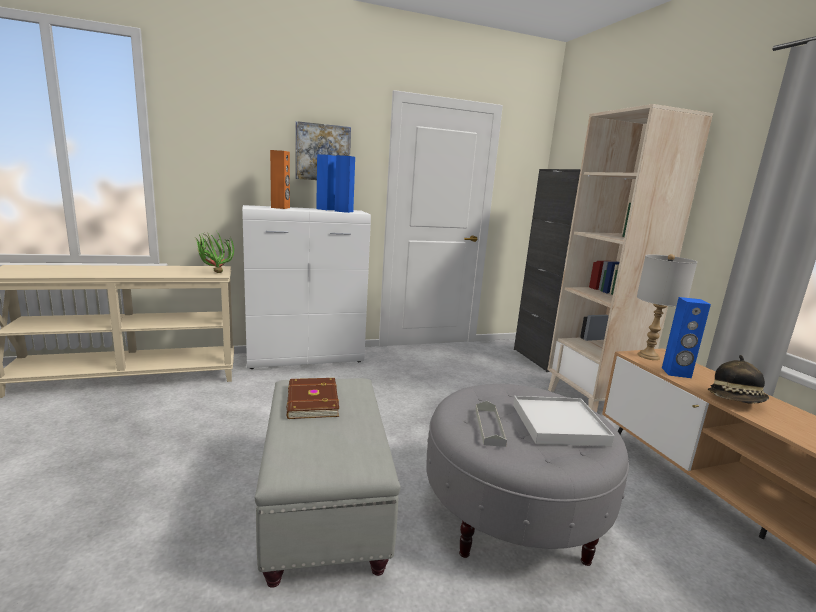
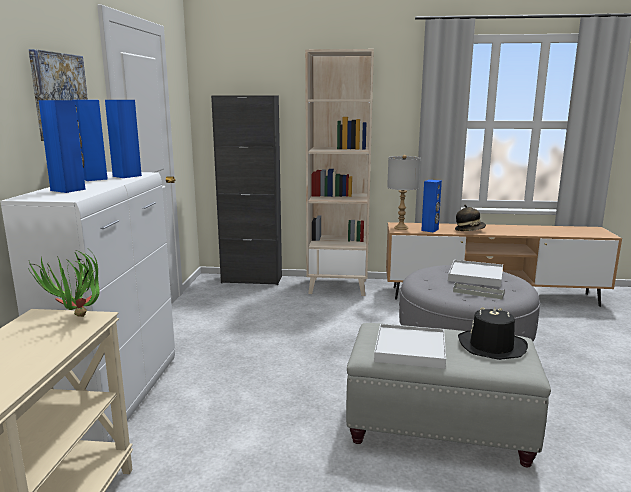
camera: 65 degrees left, 0 degrees up
orange speaker [270,150,290,209] -> blue speaker [39,100,86,193]
brown book [287,378,339,419] -> white tray [374,324,446,369]
none -> black hat [458,308,528,360]

